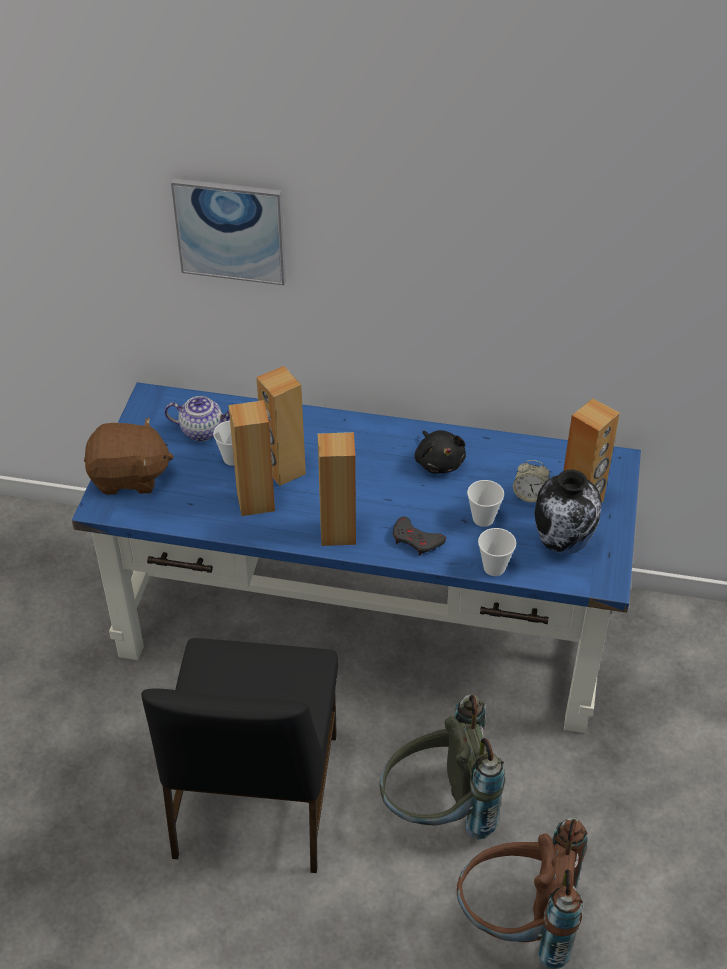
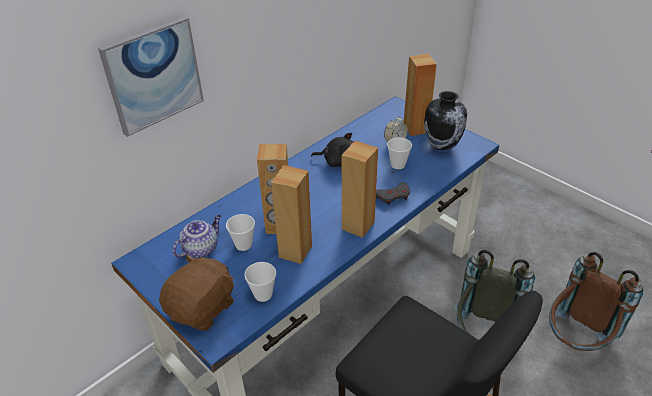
camera: 55 degrees left, 5 degrees down
cup [478,528,516,576] -> cup moved to [244,262,276,302]

